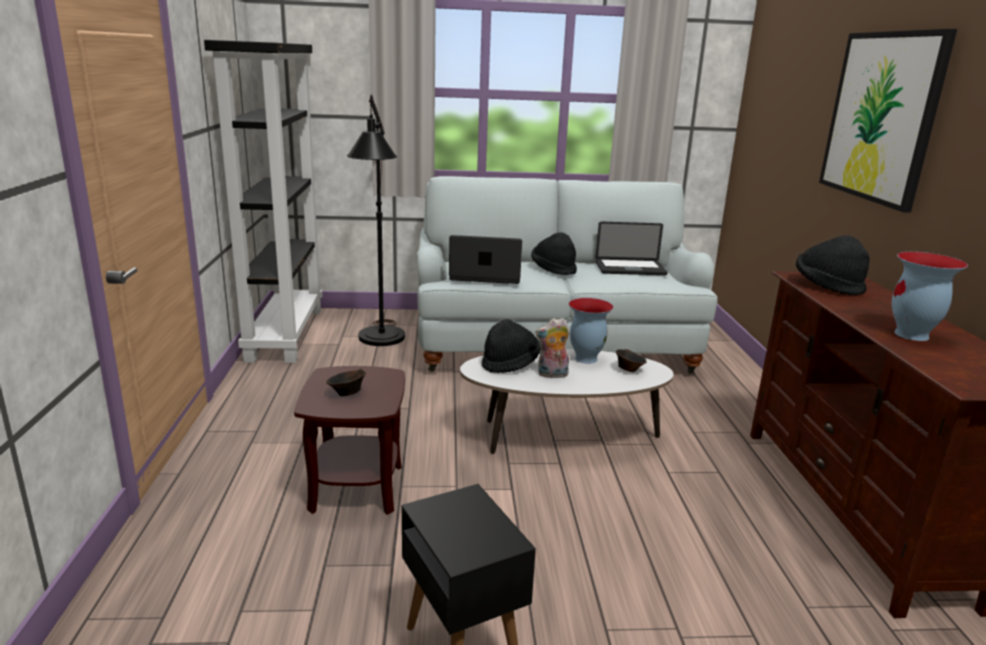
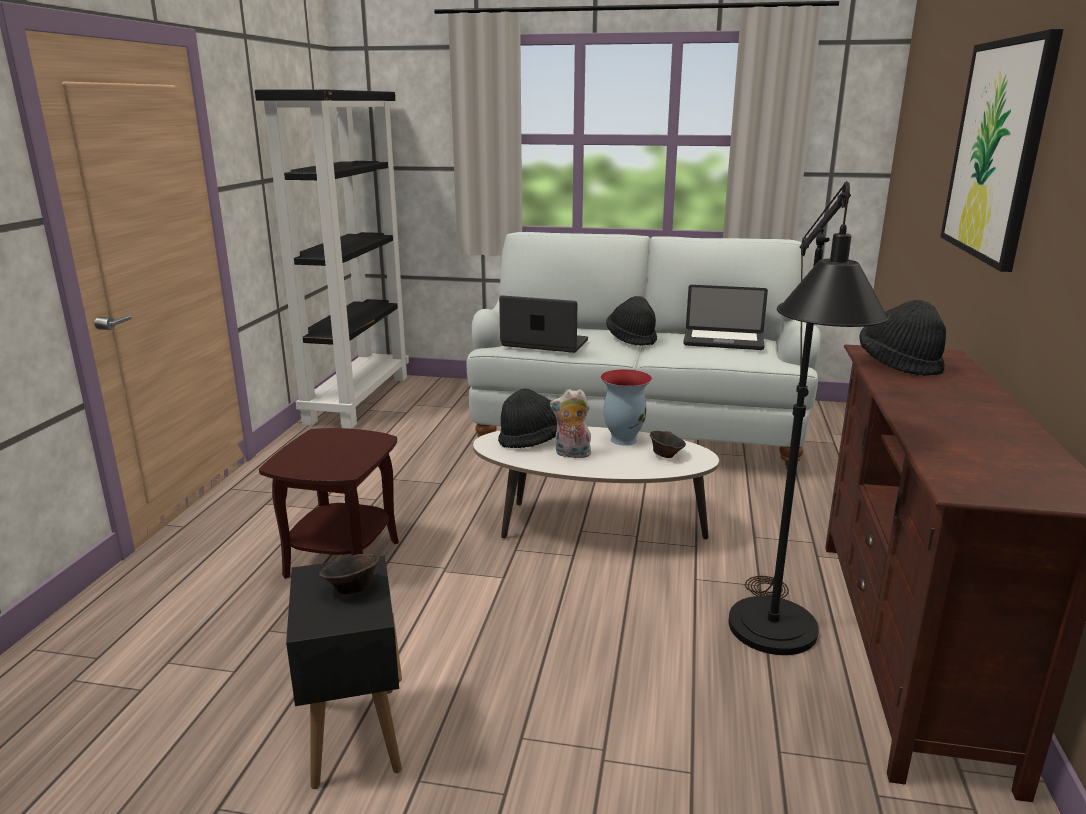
camera: 15 degrees right, 0 degrees up
brown bowl [326,369,366,396] -> brown bowl moved to [319,553,380,595]
black floor lamp [347,94,405,346] -> black floor lamp moved to [728,181,890,655]
vase [892,252,968,341] -> none

